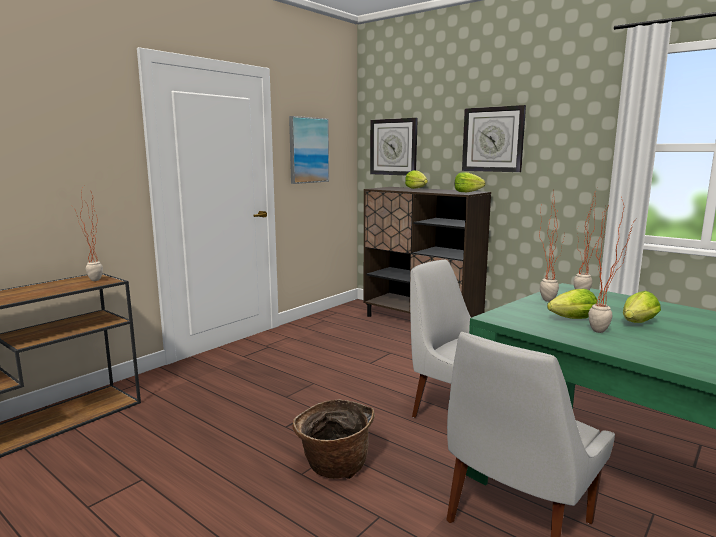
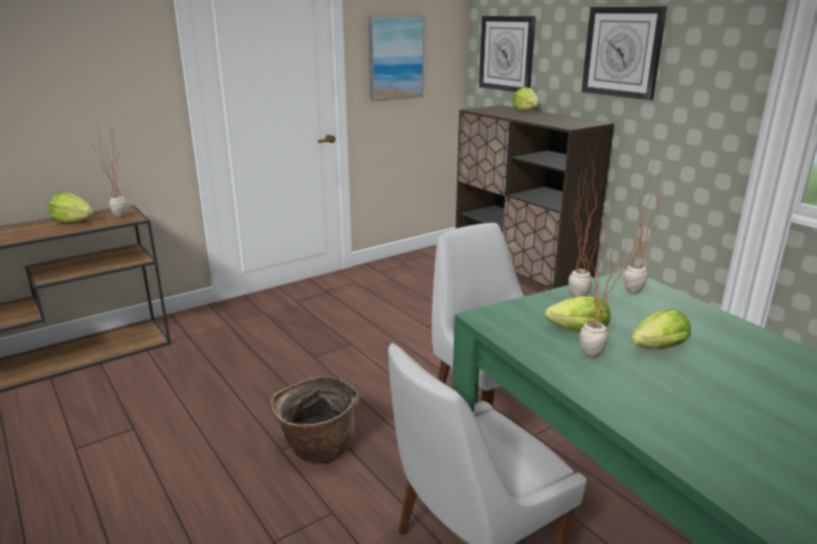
camera: 15 degrees right, 10 degrees up
lettuce [455,172,486,193] -> lettuce moved to [49,192,94,223]

